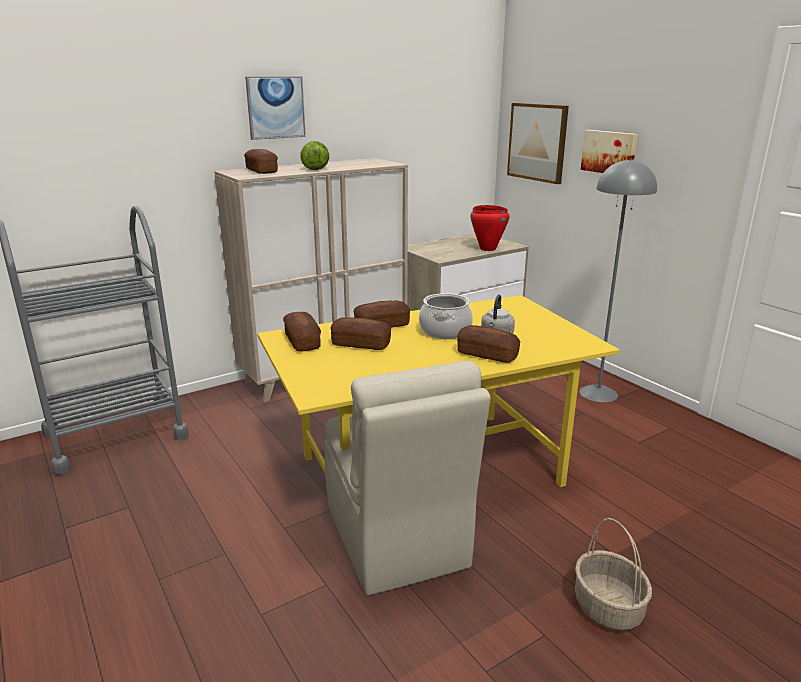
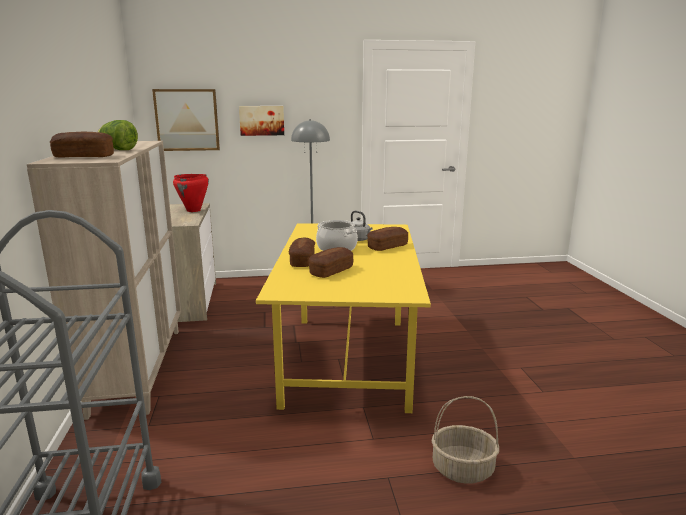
camera: 65 degrees left, 5 degrees down
picture [245,76,306,140] -> none
bread [283,312,321,351] -> none
beige chair [325,361,491,595] -> none
basket [575,518,652,630] -> basket moved to [432,396,499,484]

